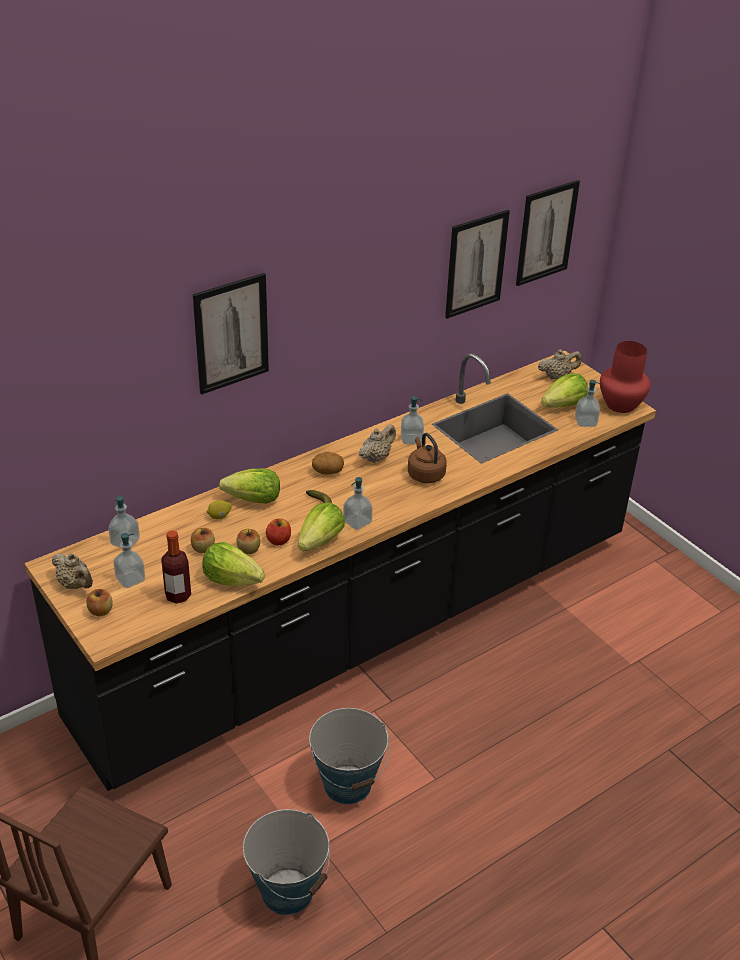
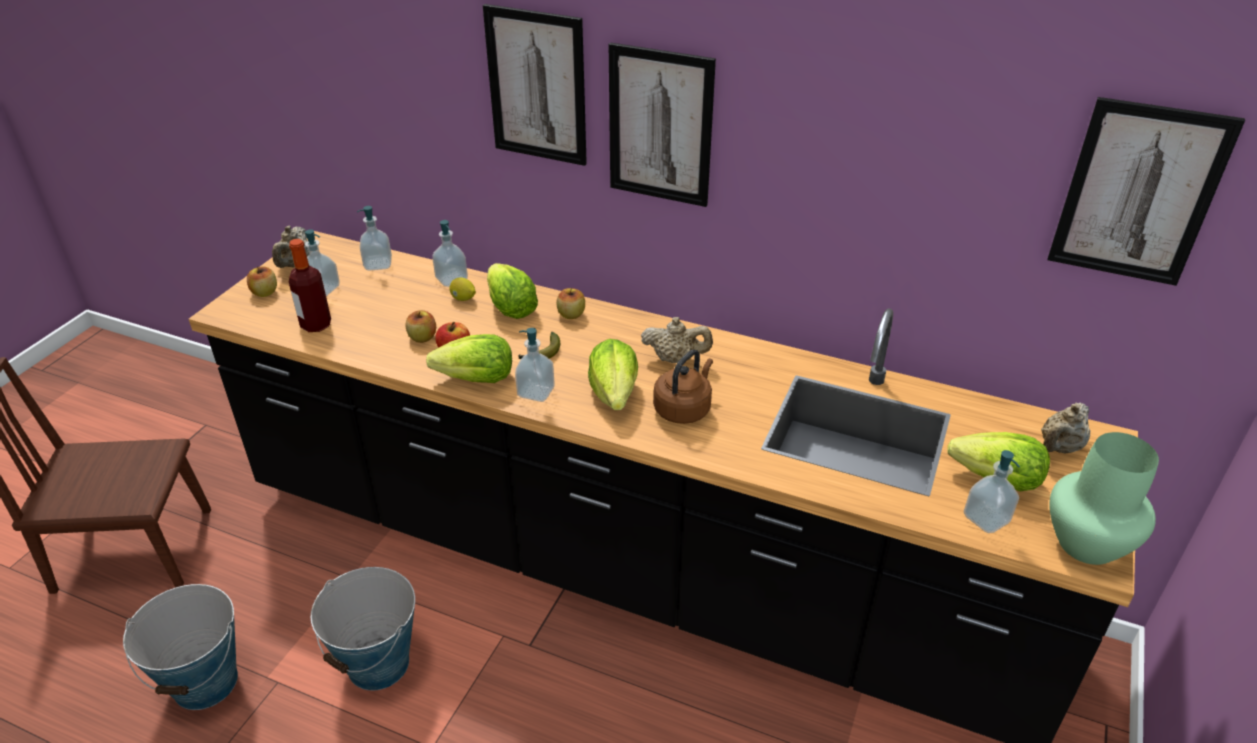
camera: 60 degrees right, 0 degrees up
apple [191,528,215,553] -> apple moved to [556,288,585,319]
lettuce [202,542,265,586] -> lettuce moved to [588,339,638,410]
potato [312,452,344,475] -> none
soap dispenser [401,396,424,444] -> soap dispenser moved to [432,220,468,287]
picture [445,210,510,319] -> picture moved to [609,42,716,207]
beige teapot [538,349,582,380] -> beige teapot turned 90 degrees clockwise [1041,402,1090,453]
red vase [600,341,651,413] -> green vase [1049,432,1159,565]

